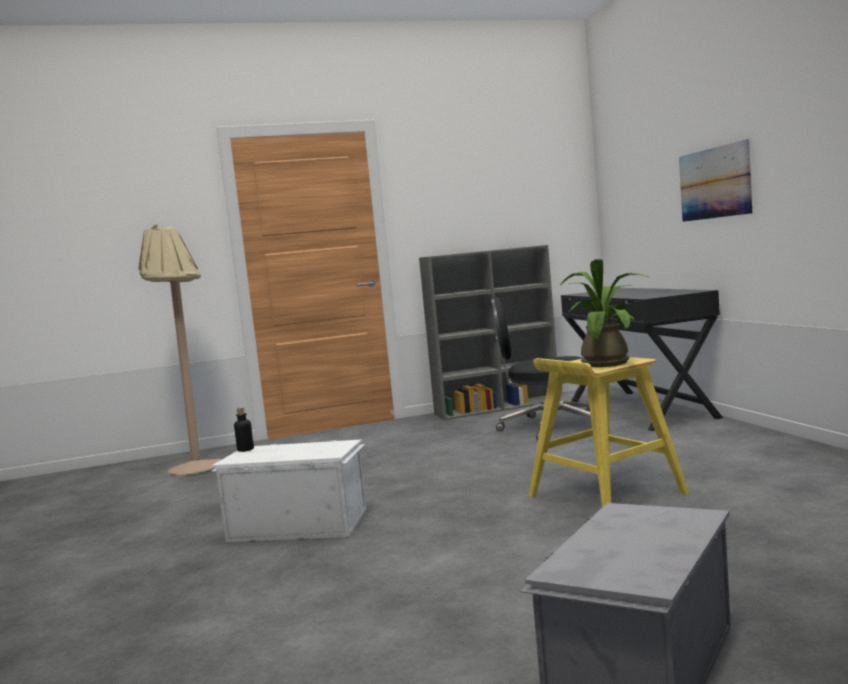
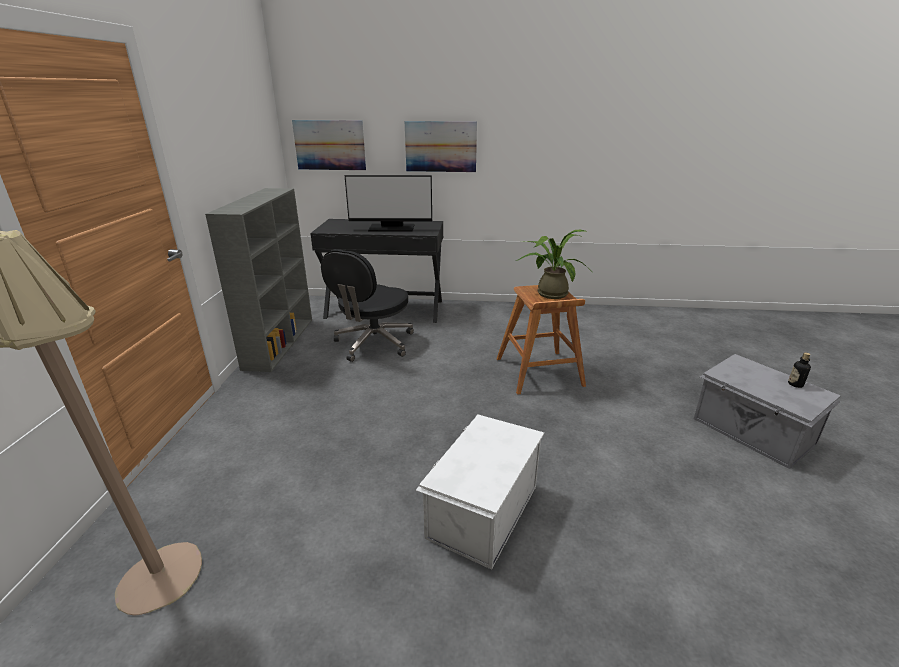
camera: 70 degrees left, 20 degrees up
bottle [234,407,254,452] -> bottle moved to [788,352,811,388]
yellow stool [529,357,689,507] -> brown stool [497,285,586,395]
none -> picture [292,120,366,170]
none -> monitor [345,175,432,232]

